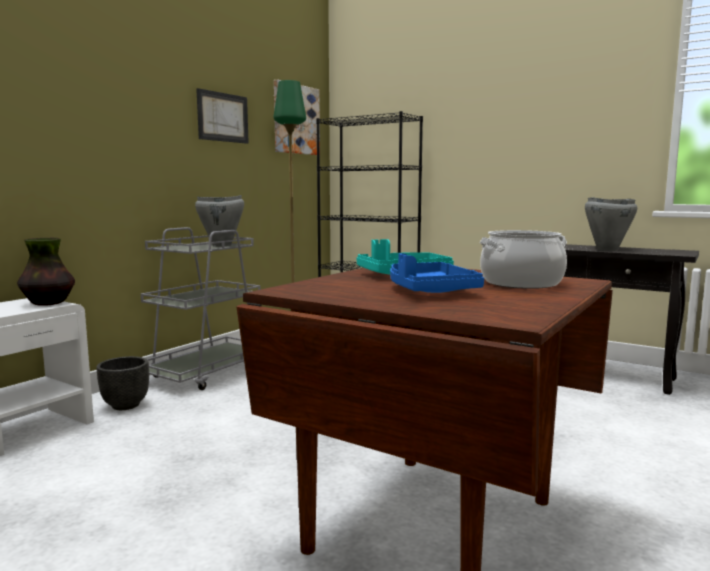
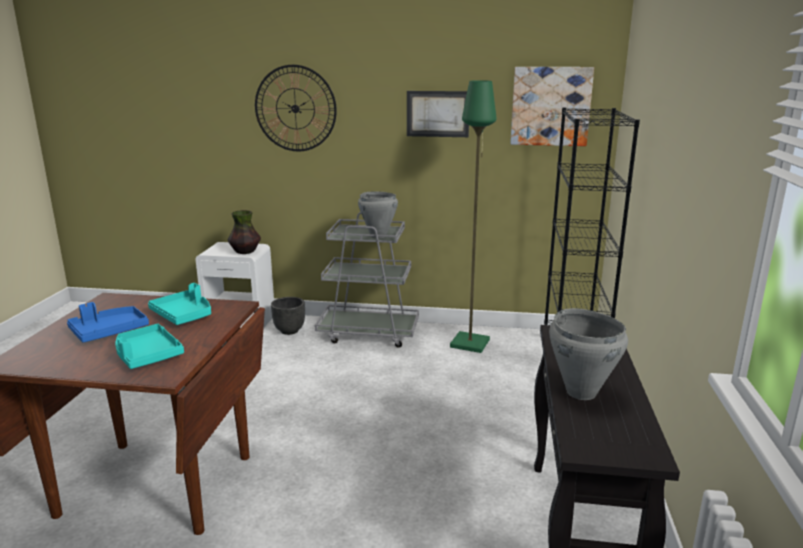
camera: 65 degrees right, 10 degrees up
cooking pot [480,230,567,289] -> turquoise tray [115,324,184,369]
none -> wall clock [255,65,337,151]

